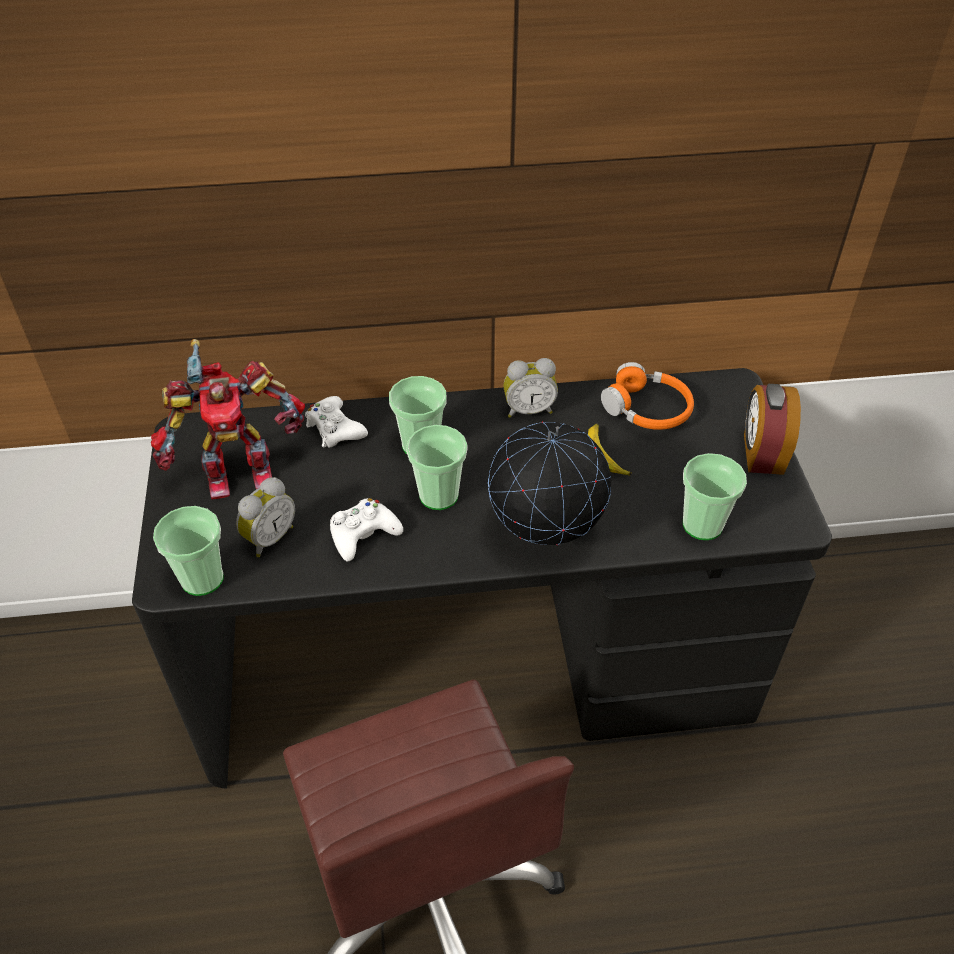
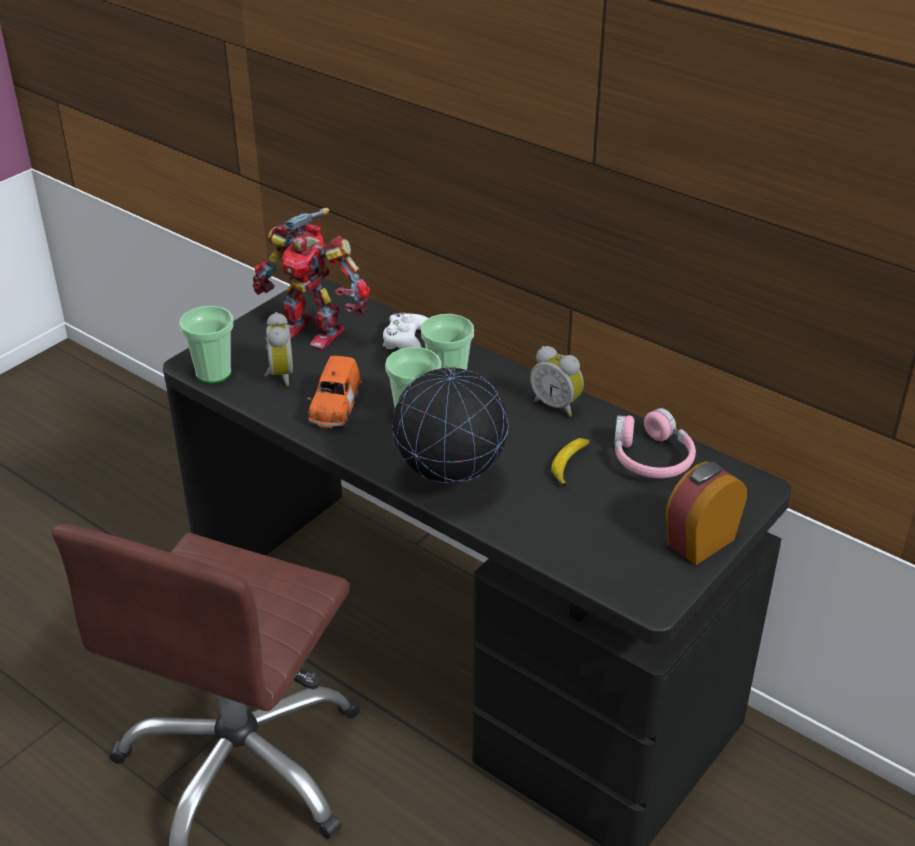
camera: 45 degrees right, 10 degrees down
alarm clock [236,477,295,557] -> alarm clock turned 90 degrees counterclockwise [264,312,293,387]
white game controller [330,498,403,562] -> orange toy car [307,356,362,428]
orange headphones [601,362,694,430] -> pink headphones [614,408,696,478]
cup [683,453,747,540] -> none

